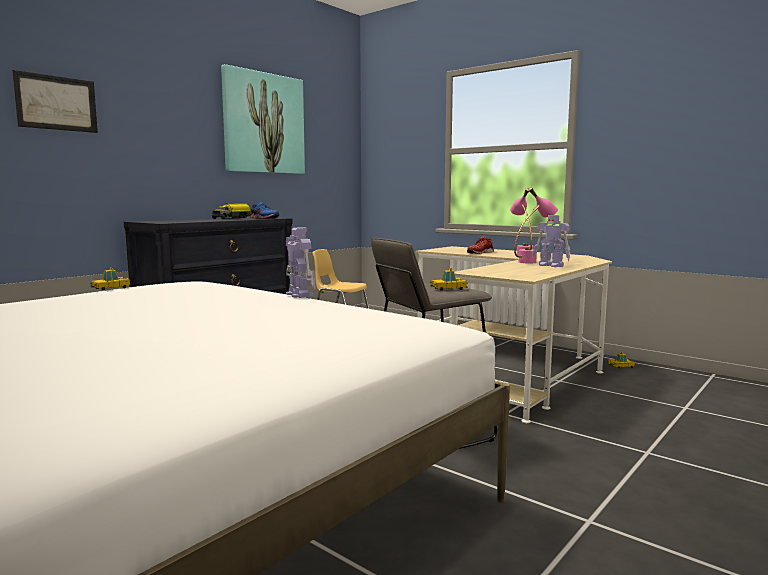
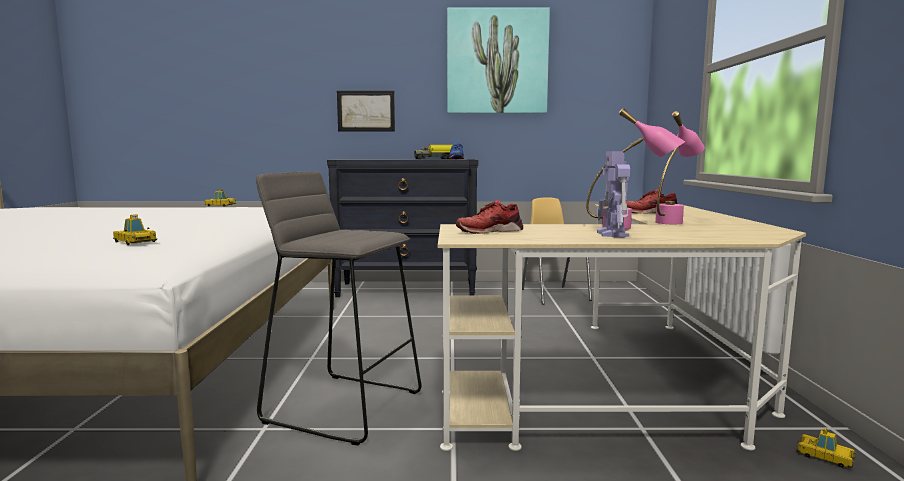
camera: 50 degrees right, 0 degrees up
picture [12,70,98,133] -> picture moved to [337,91,395,131]
toy robot [286,228,316,298] -> none
toy car [430,268,467,291] -> toy car moved to [113,214,157,245]
none -> red shoe [456,200,523,234]

